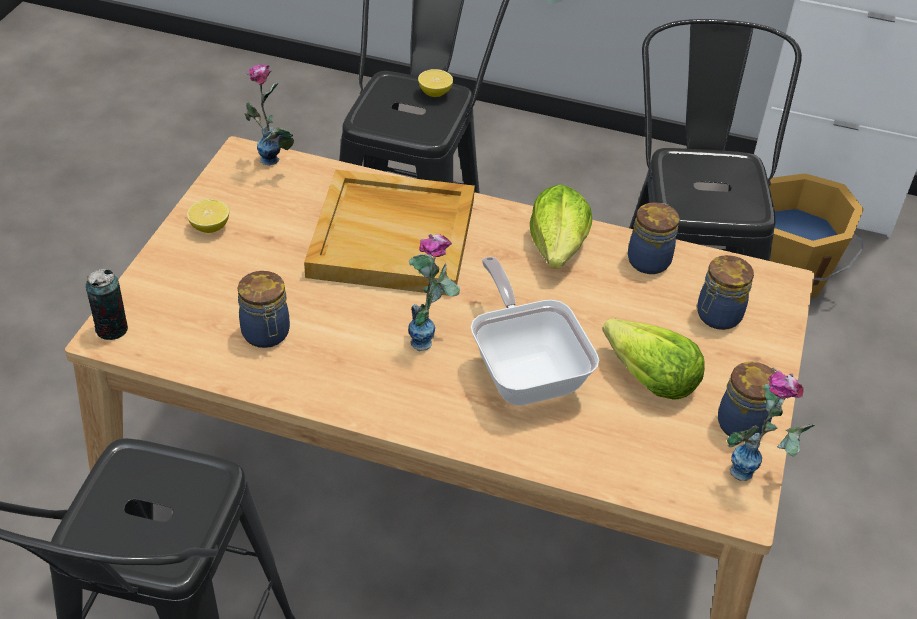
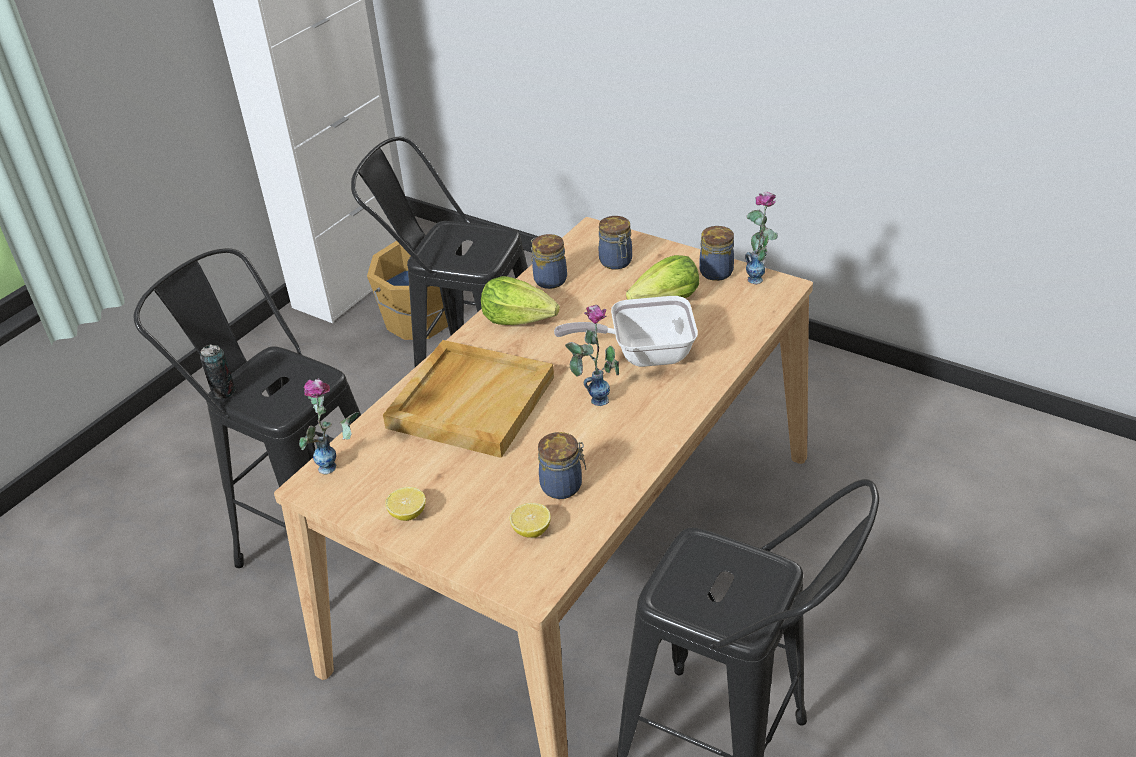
camera: 70 degrees left, 5 degrees down
can [86,269,128,340] -> can moved to [200,344,235,399]
lemon [418,69,453,97] -> lemon moved to [510,503,551,538]

